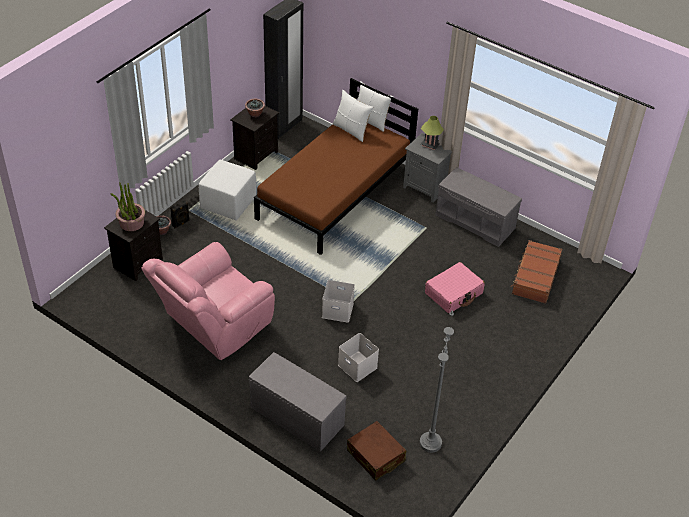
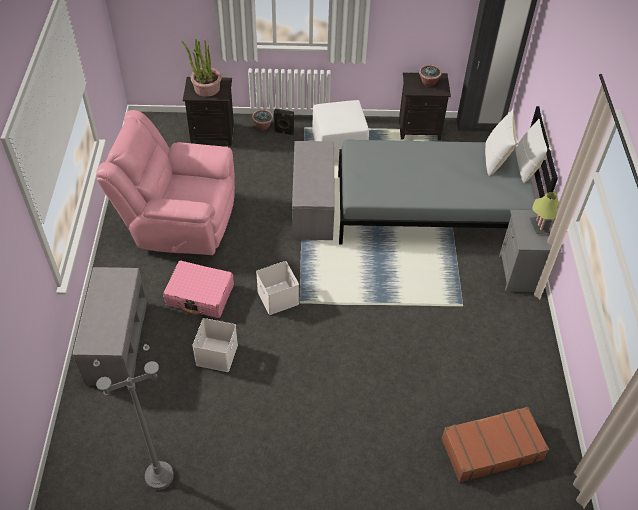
camera: 55 degrees right, 5 degrees up
brown bed [254,78,418,255] -> grey bed [338,106,558,245]
brown suitcase [347,421,406,481] -> none
pink suitcase [425,262,485,313] -> pink suitcase moved to [163,261,234,318]
grey bench [435,167,522,247] -> grey bench moved to [292,141,335,240]

